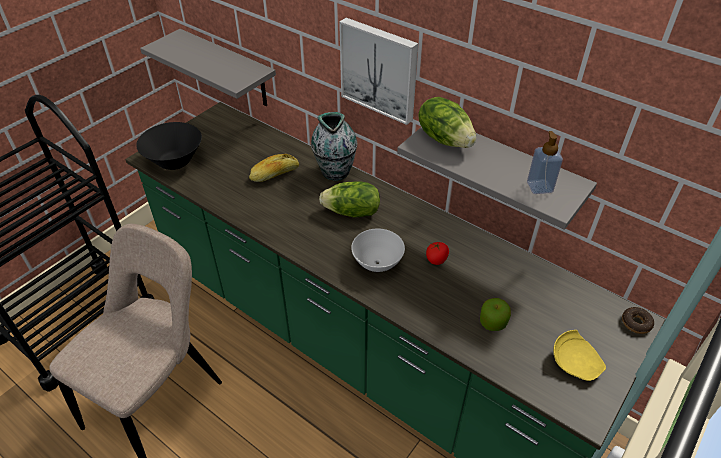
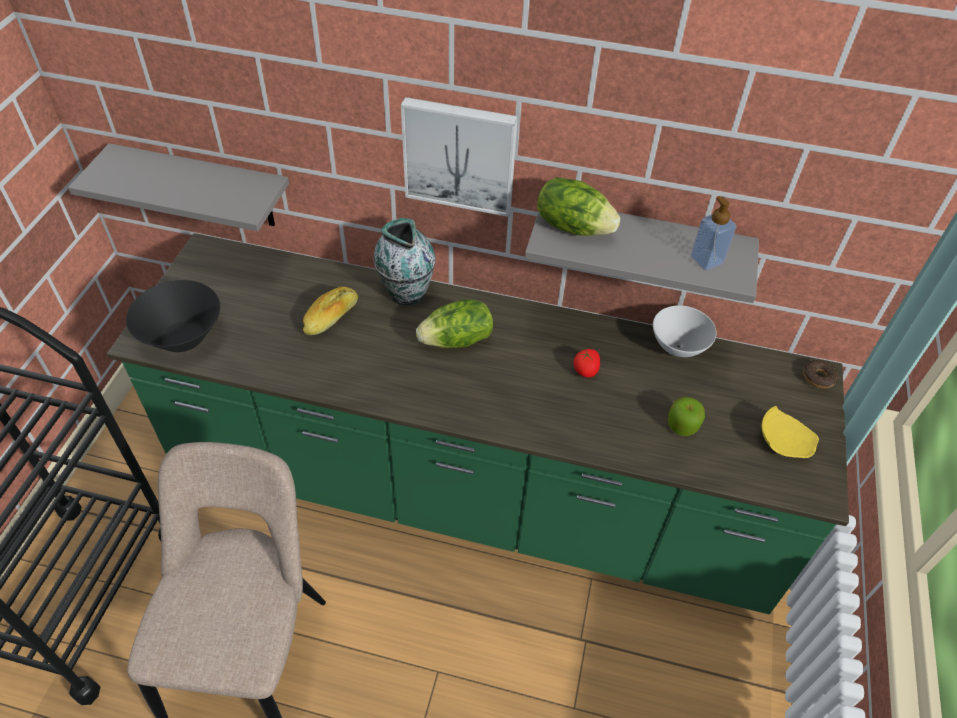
camera: 25 degrees left, 5 degrees up
white bowl [351,229,405,272] -> white bowl moved to [653,305,716,357]

